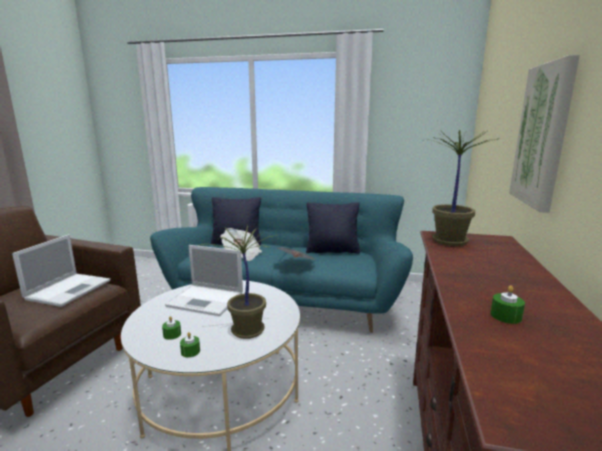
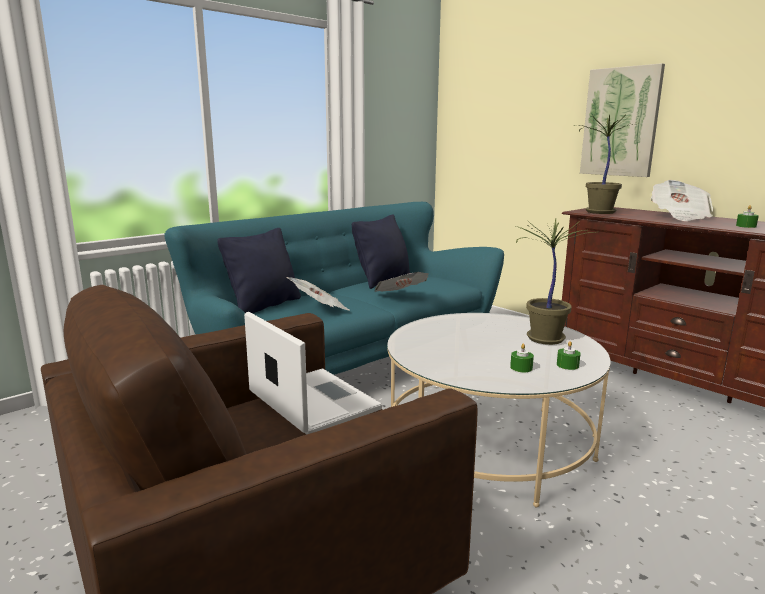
camera: 55 degrees left, 0 degrees up
laptop [165,245,243,316] -> none
none -> newspaper [651,180,713,221]

